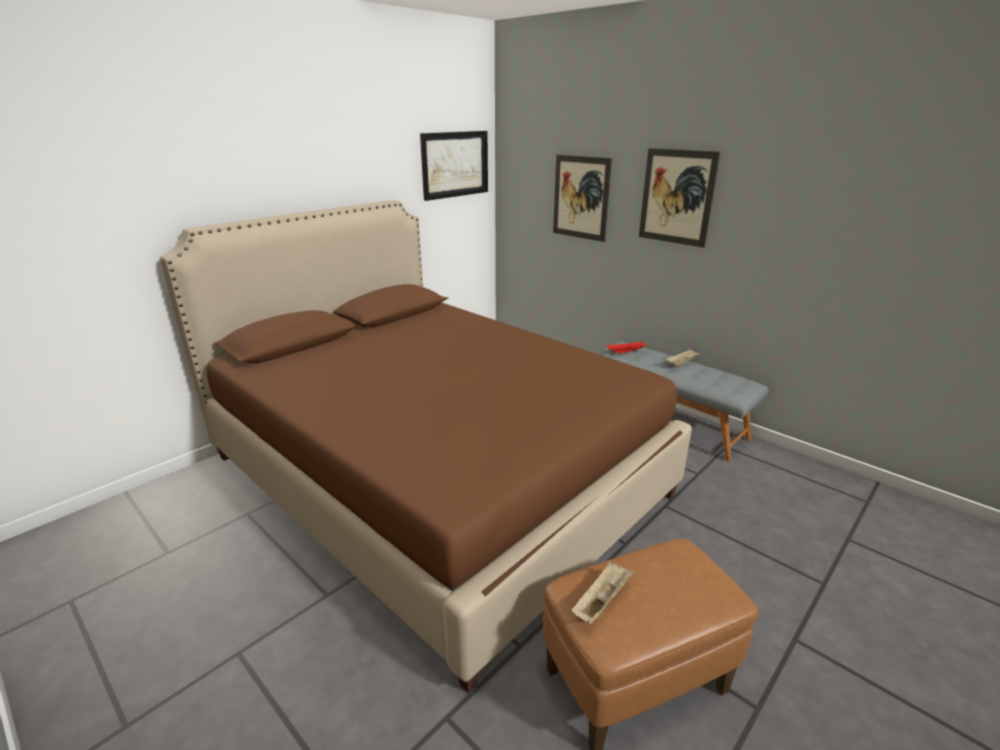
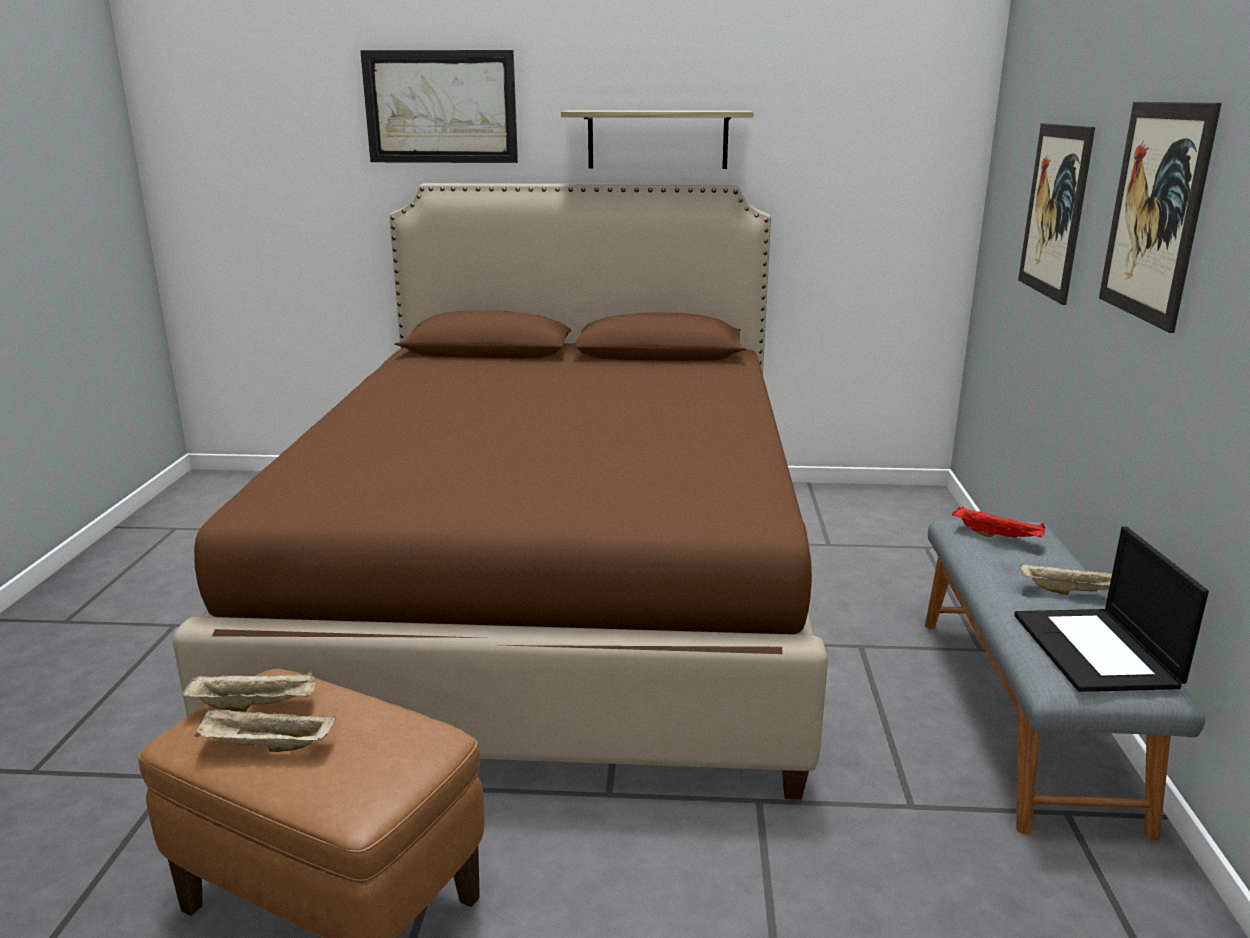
camera: 50 degrees right, 5 degrees down
picture [420,131,488,201] -> picture moved to [360,50,518,163]
none -> beige tray [194,708,336,752]
none -> shelf [561,110,754,169]
none -> laptop [1014,527,1209,692]

